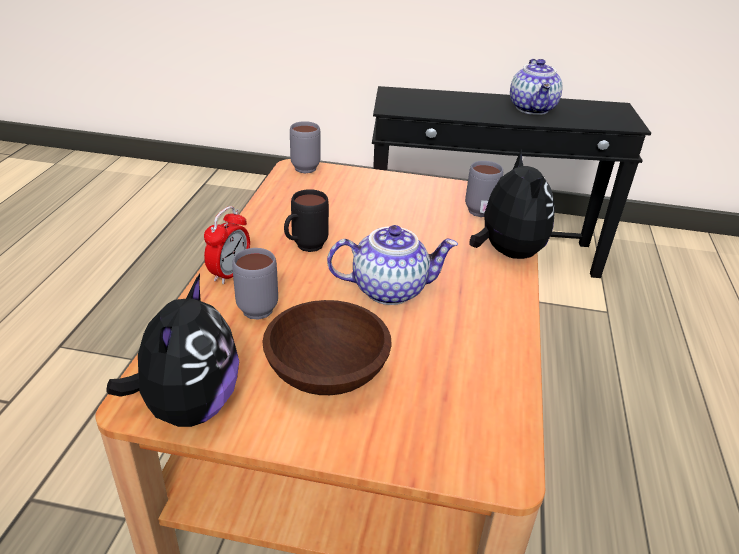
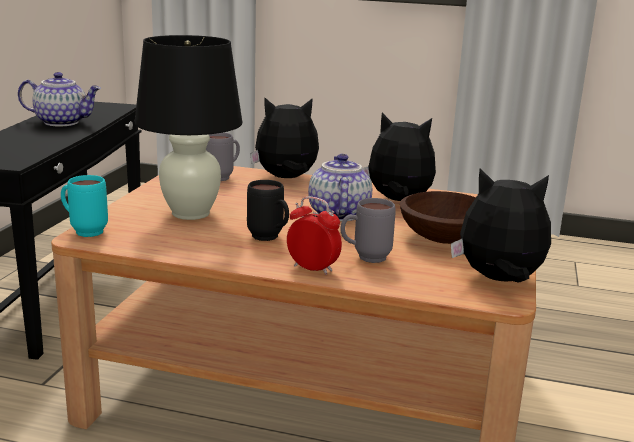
camera: 85 degrees left, 15 degrees down
grey mug [290,121,321,174] -> turquoise mug [61,175,108,237]
none -> black table lamp [135,35,242,220]
none -> plush toy [362,112,436,201]

